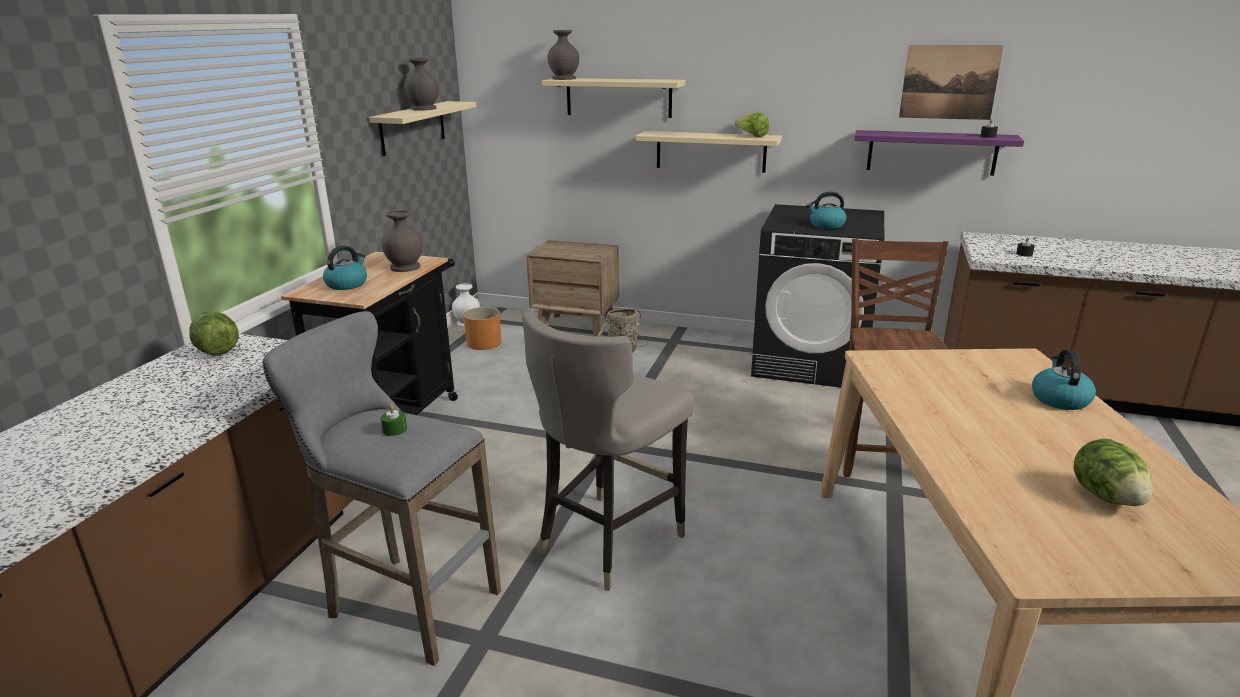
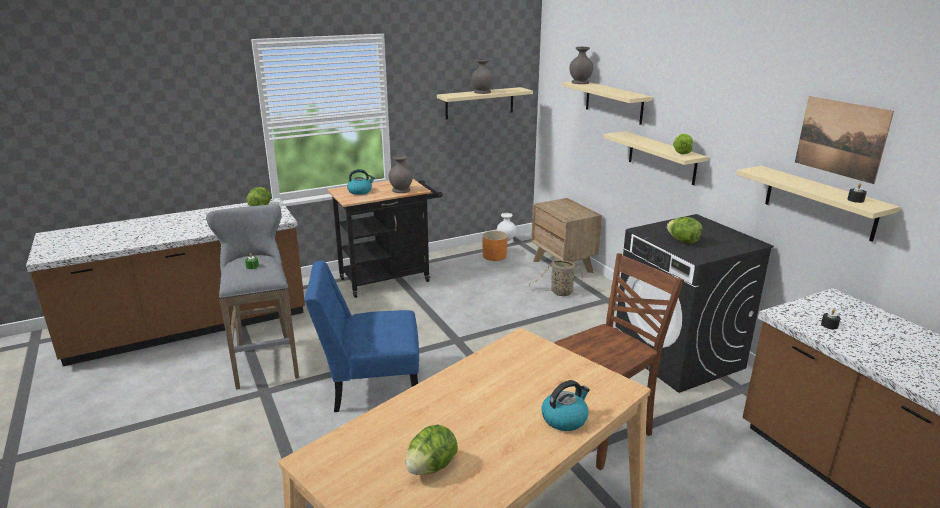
camera: 45 degrees right, 0 degrees up
grey stool [522,310,694,591] -> blue chair [304,261,419,412]
kettle [806,192,847,229] -> lettuce [667,217,702,244]
purple shelf [854,130,1024,176] -> beige shelf [736,166,900,242]

